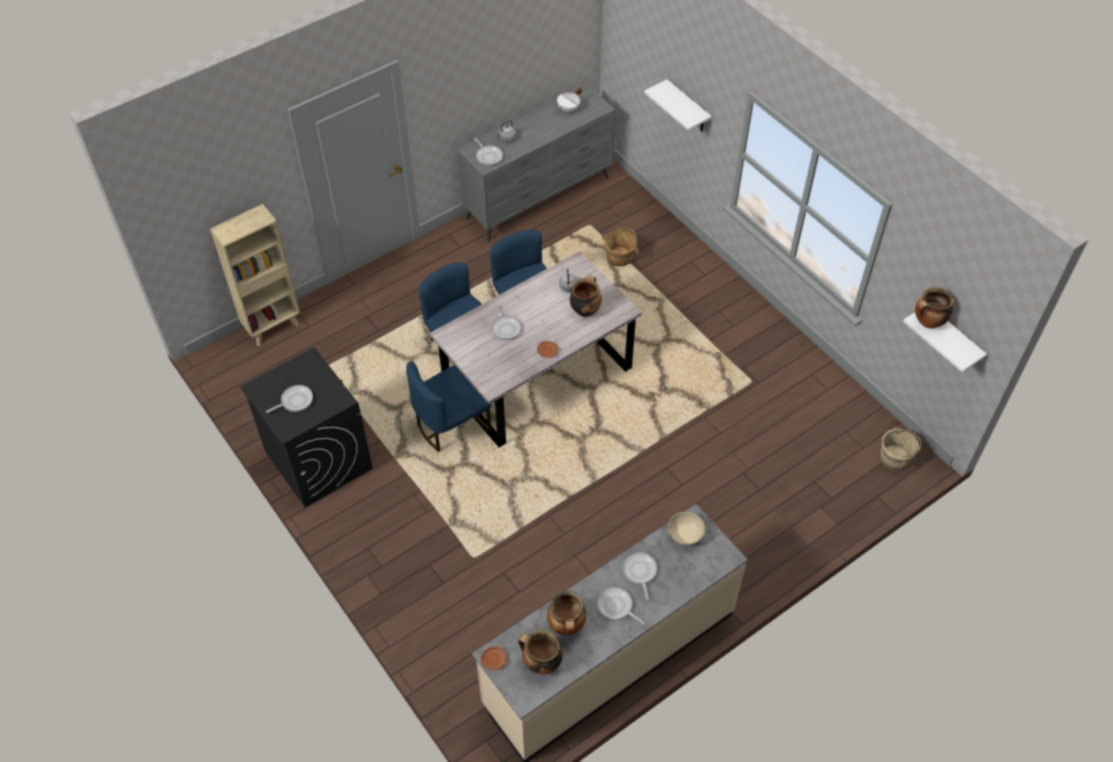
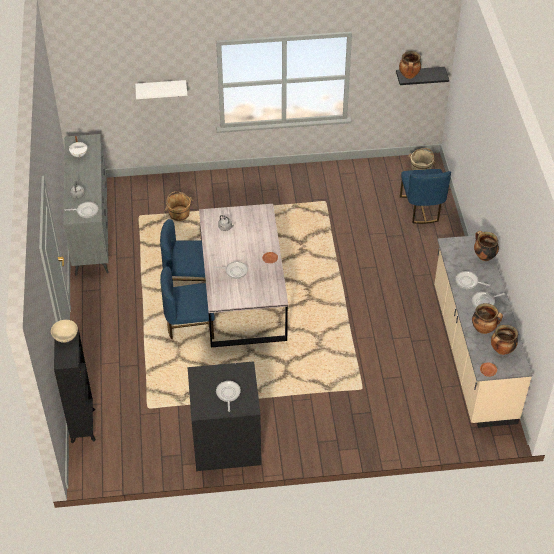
camera: 60 degrees left, 5 degrees down
beige bookcase [210,204,300,346] -> black bookcase [54,329,96,444]
blue chair [406,361,492,452] -> blue chair moved to [400,169,451,224]
cooking pot [570,275,602,317] -> cooking pot moved to [474,231,499,261]
beige bowl [668,512,705,545] -> beige bowl moved to [51,320,78,343]
white shelf [903,312,987,373] -> black shelf [396,67,449,85]

